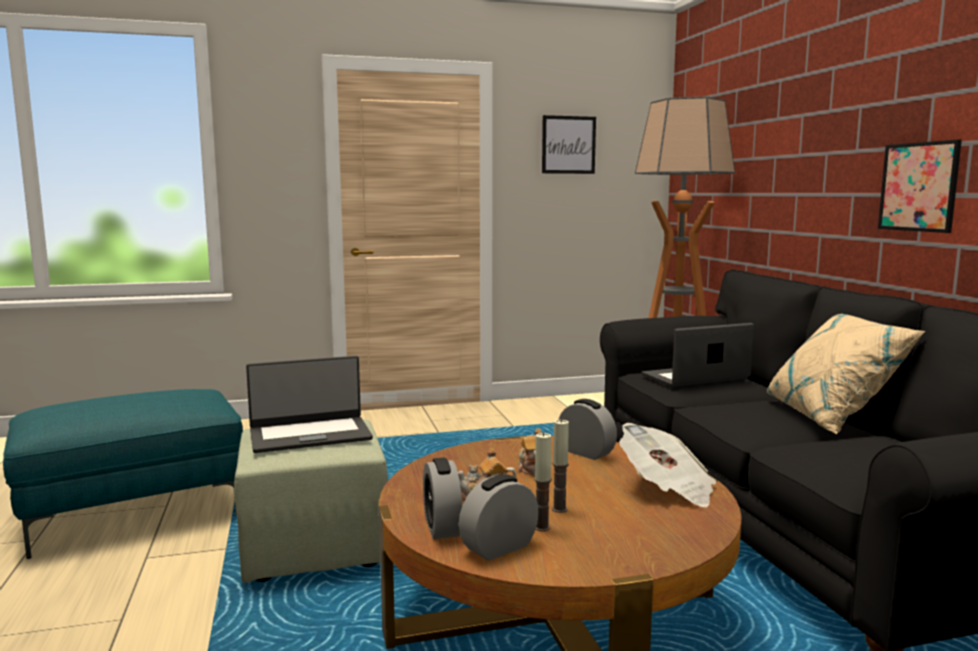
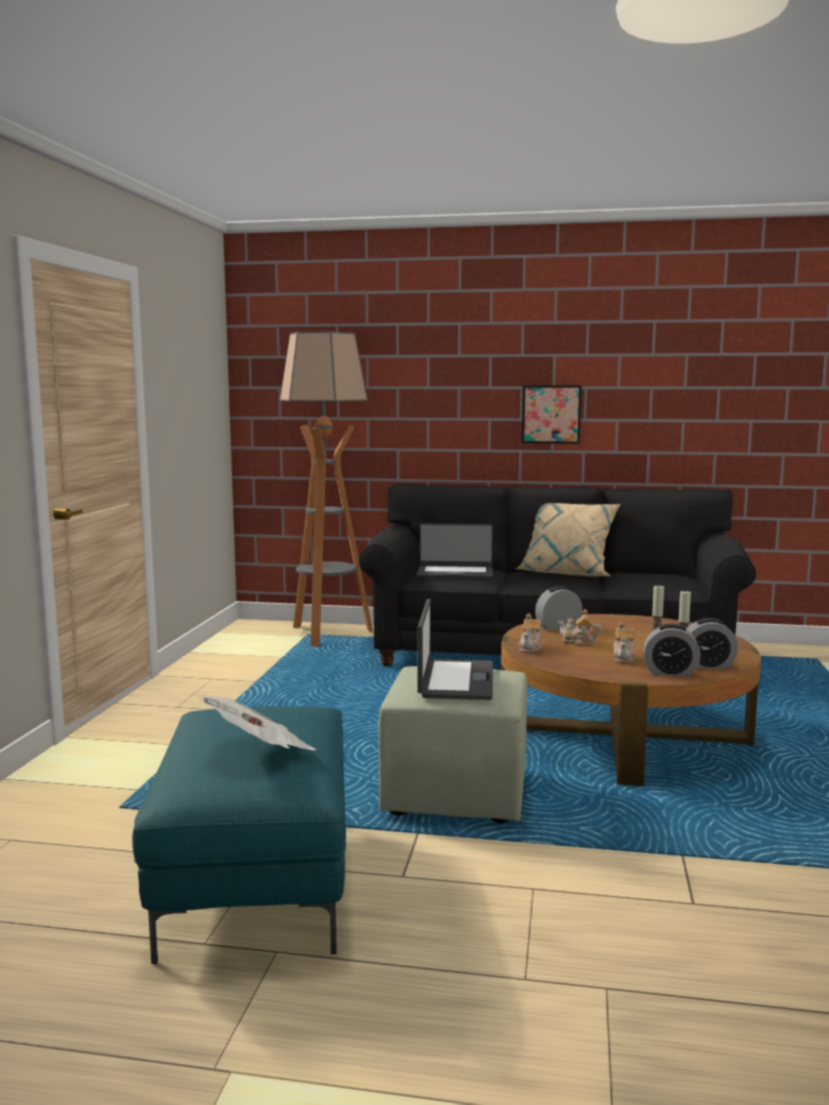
camera: 65 degrees left, 0 degrees up
alarm clock [459,474,539,561] -> alarm clock turned 75 degrees counterclockwise [687,618,738,669]
picture [542,115,596,174] -> none
newspaper [619,423,716,508] -> newspaper moved to [198,696,316,750]
laptop [642,323,754,387] -> laptop turned 90 degrees counterclockwise [417,523,493,579]
none -> teapot [519,613,543,653]

